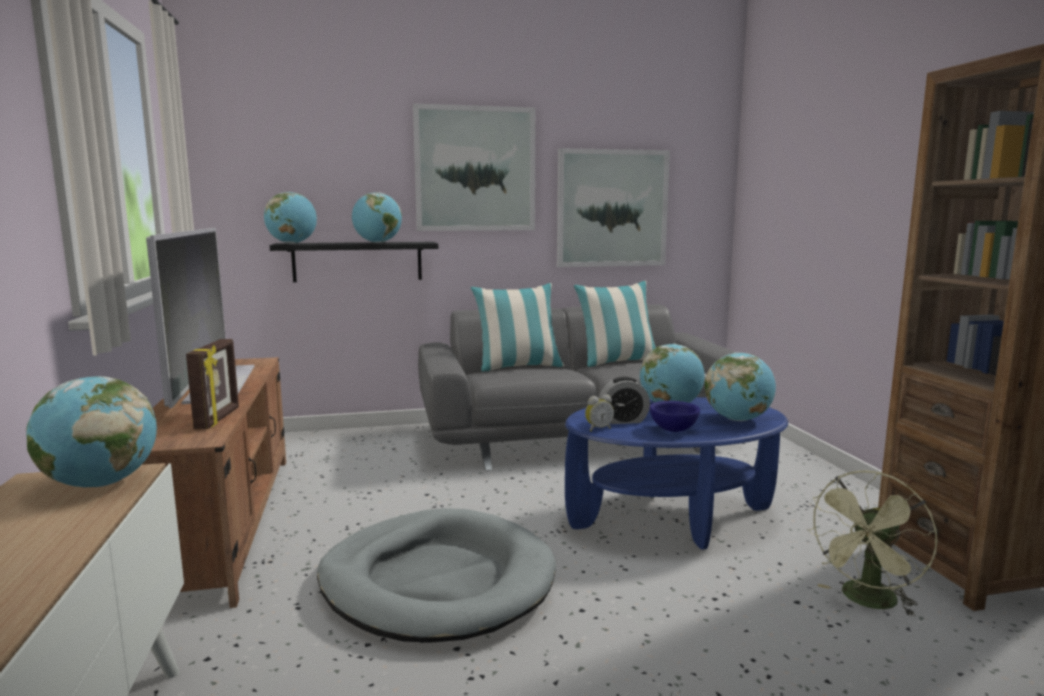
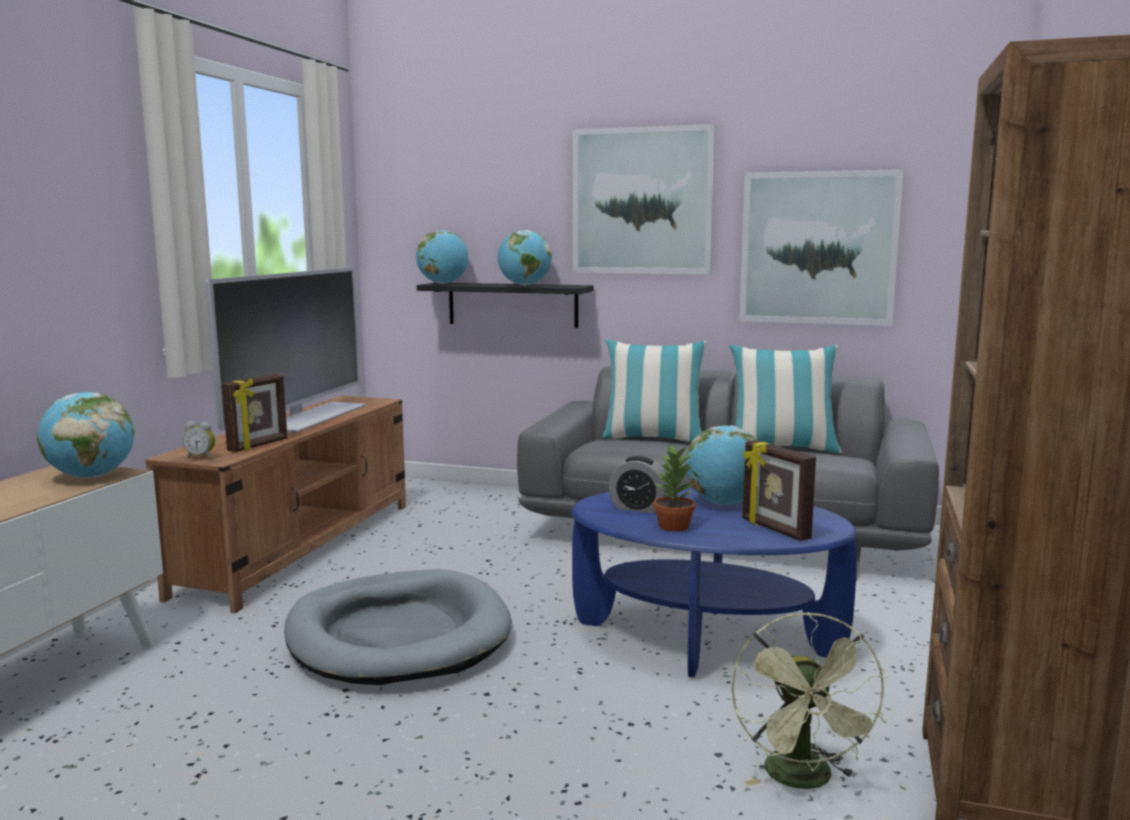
camera: 30 degrees right, 0 degrees up
alarm clock [585,394,614,432] -> alarm clock moved to [183,421,215,459]
blue bowl [650,401,700,432] -> potted plant [653,445,695,532]
globe [705,352,776,421] -> picture frame [742,440,816,541]
green fan [807,470,938,617] -> green fan turned 75 degrees counterclockwise [731,612,889,789]

